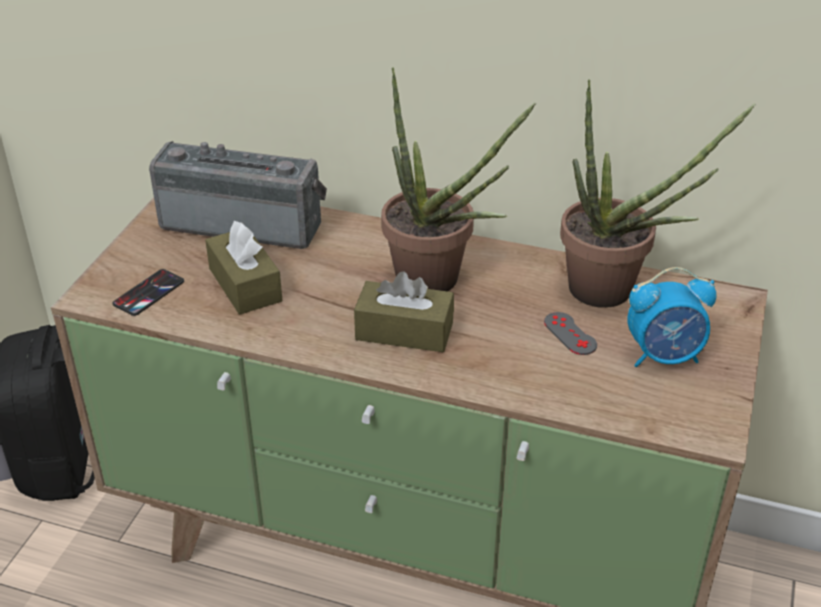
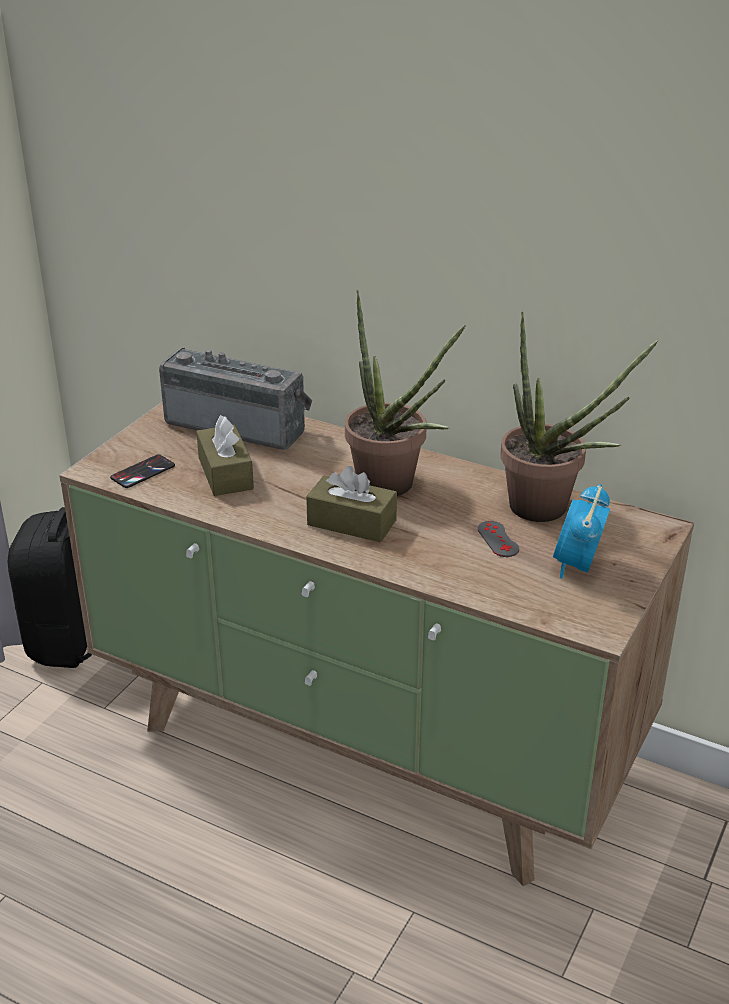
camera: 10 degrees right, 5 degrees down
alarm clock [627,267,717,367] -> alarm clock turned 105 degrees clockwise [553,484,610,579]

